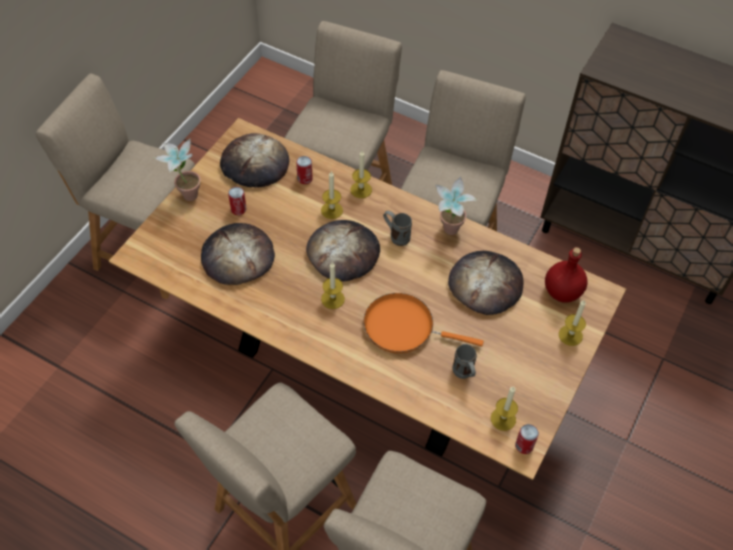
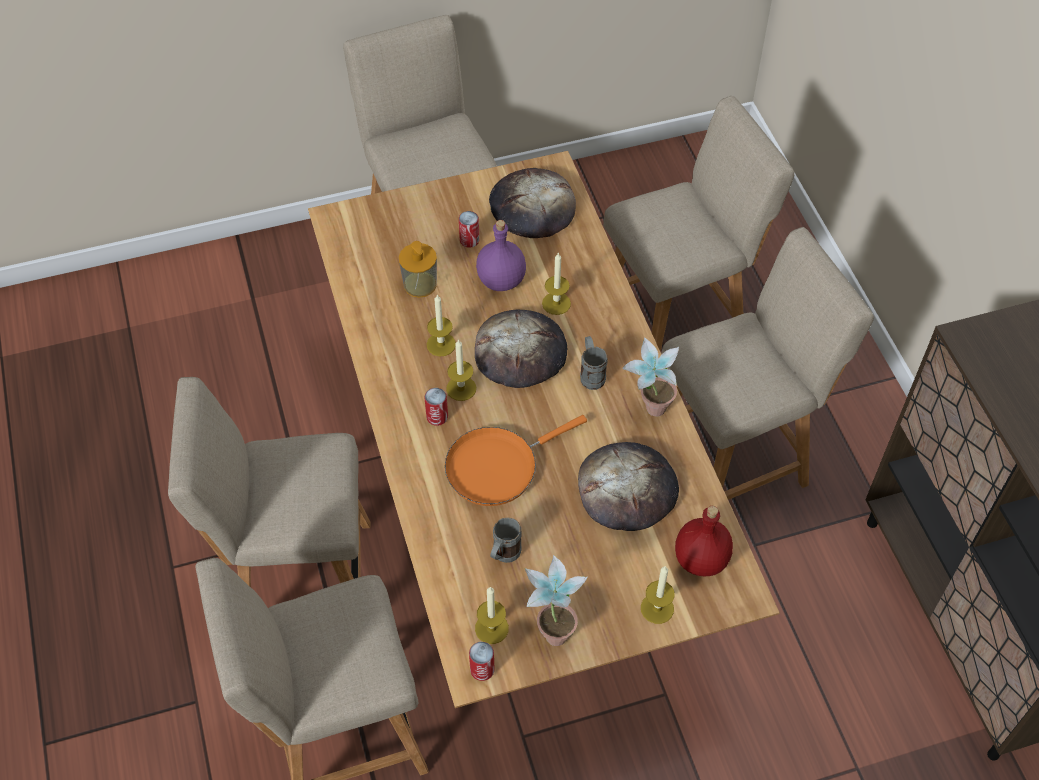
camera: 45 degrees right, 0 degrees up
potted plant [153,139,201,201] -> potted plant moved to [525,555,587,646]
bread [201,223,275,285] -> soap dispenser [399,241,437,298]
can [296,156,313,184] -> can moved to [424,388,448,426]
candle [350,151,372,198] -> candle moved to [427,294,456,357]
orange frying pan [364,293,484,353] -> orange frying pan turned 90 degrees counterclockwise [445,415,587,506]
none -> purple bottle [476,220,526,291]

